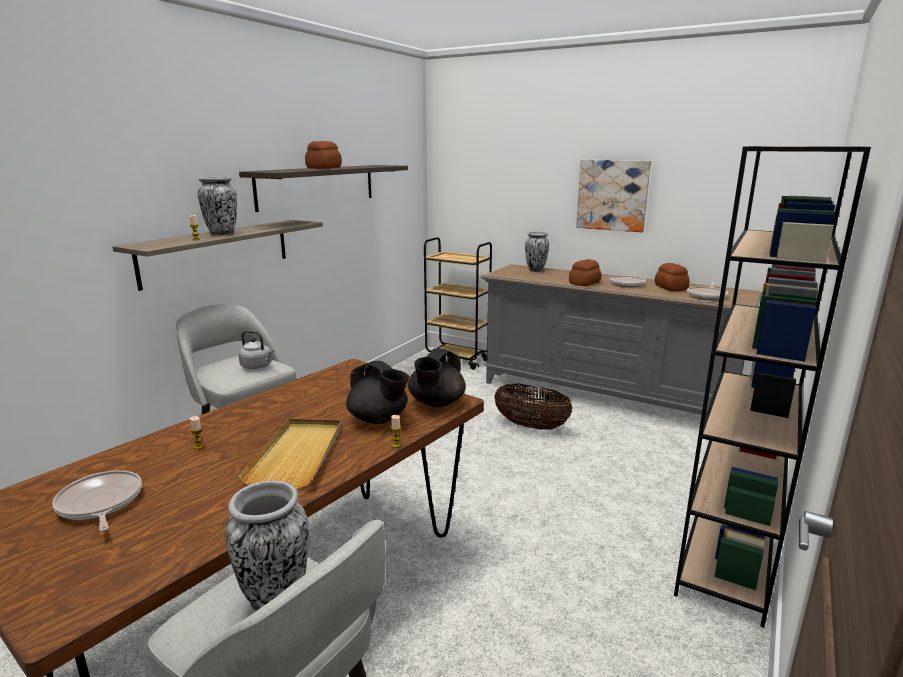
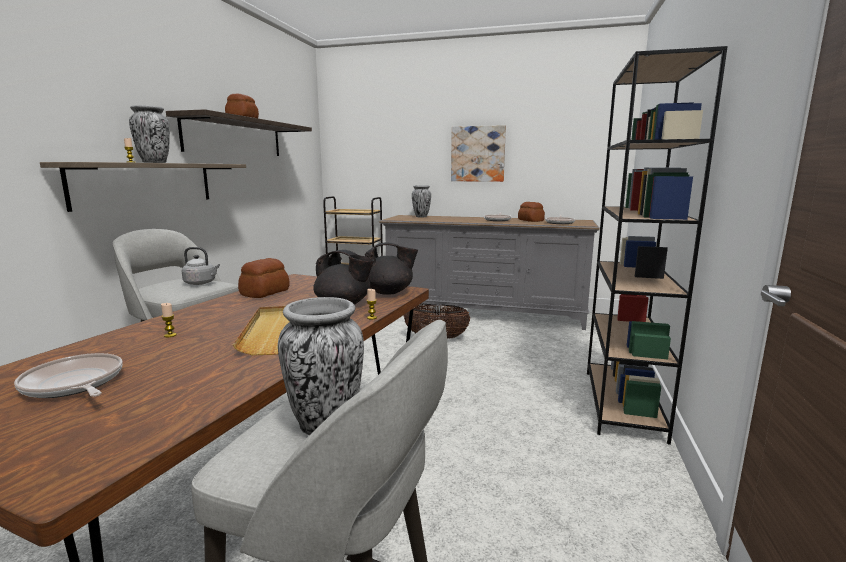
camera: 15 degrees left, 5 degrees down
black teapot [408,348,466,407] -> black teapot turned 105 degrees counterclockwise [365,242,418,295]
bread [569,259,602,286] -> bread moved to [238,258,289,298]

